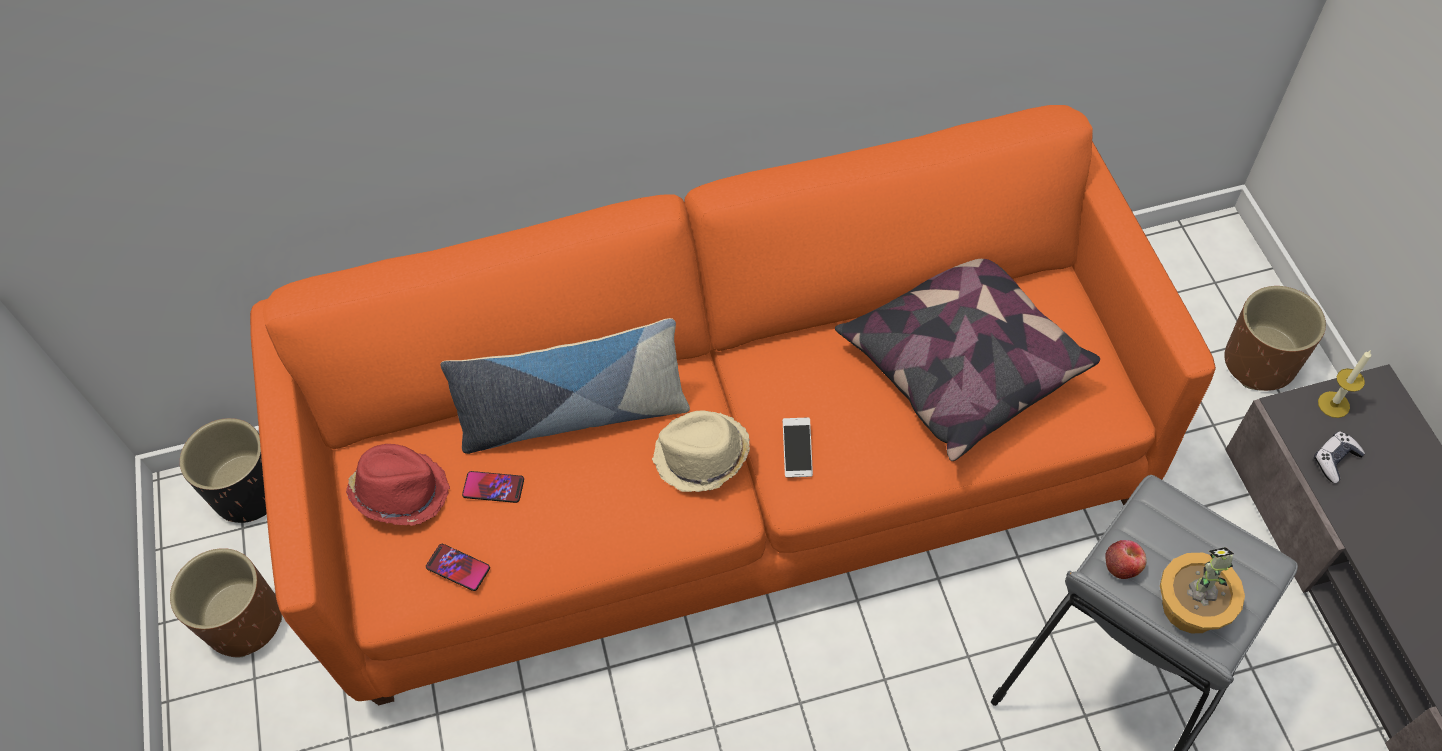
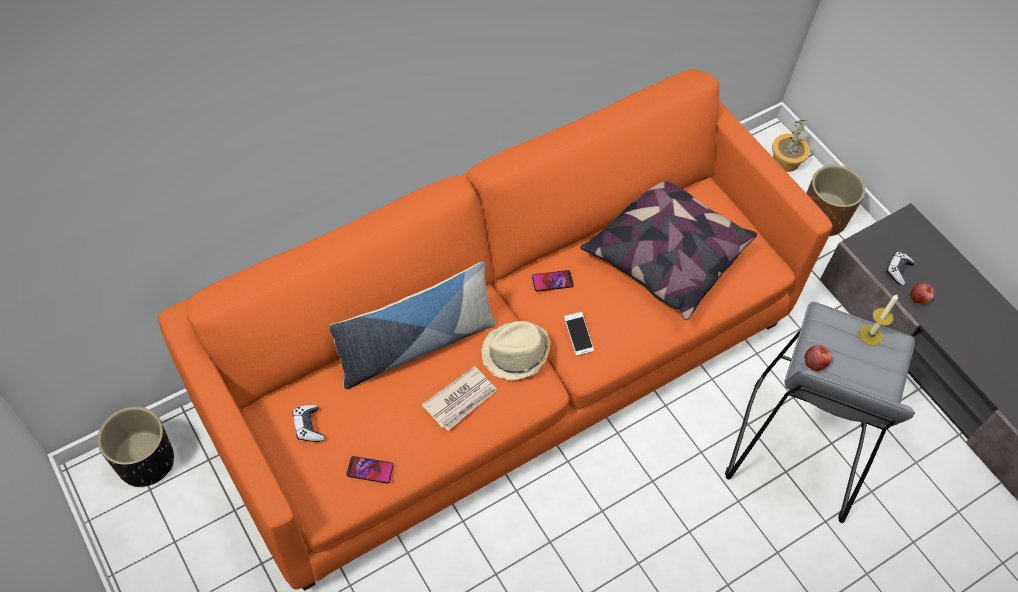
camera: 25 degrees left, 0 degrees up
brown planter [170,548,282,657] -> none
red hat [346,444,450,526] -> game controller [292,405,324,442]
phone [462,471,524,503] -> phone moved to [532,270,574,292]
potted plant [1160,547,1245,633] -> potted plant moved to [772,120,810,172]
candle [1318,350,1371,418] -> candle moved to [859,294,898,346]
none -> newspaper [422,366,497,431]
none -> apple [910,283,934,304]

